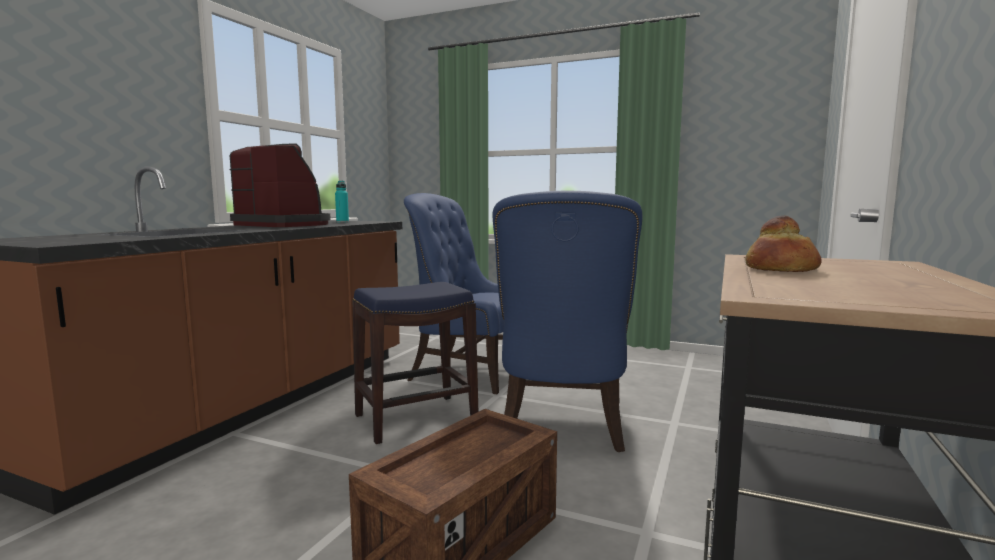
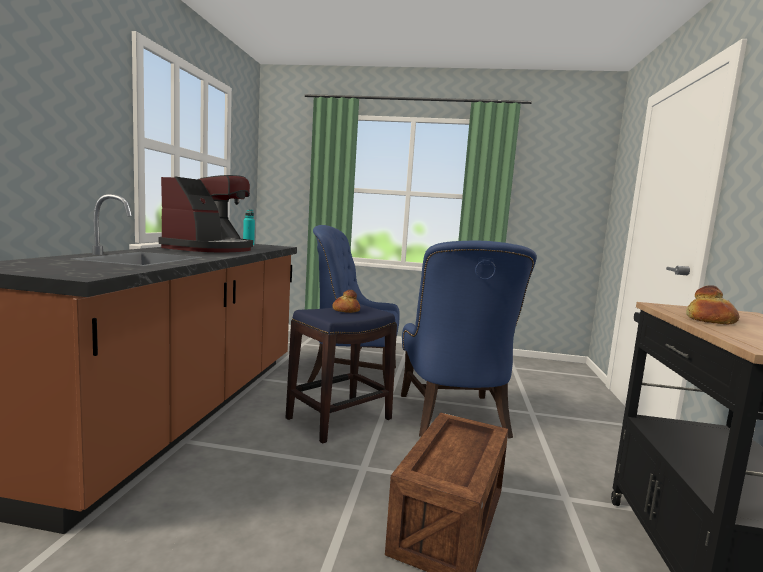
camera: 15 degrees left, 0 degrees up
coffee machine [229,144,331,227] -> coffee machine turned 90 degrees clockwise [159,175,253,252]
none -> bread [332,290,360,313]

